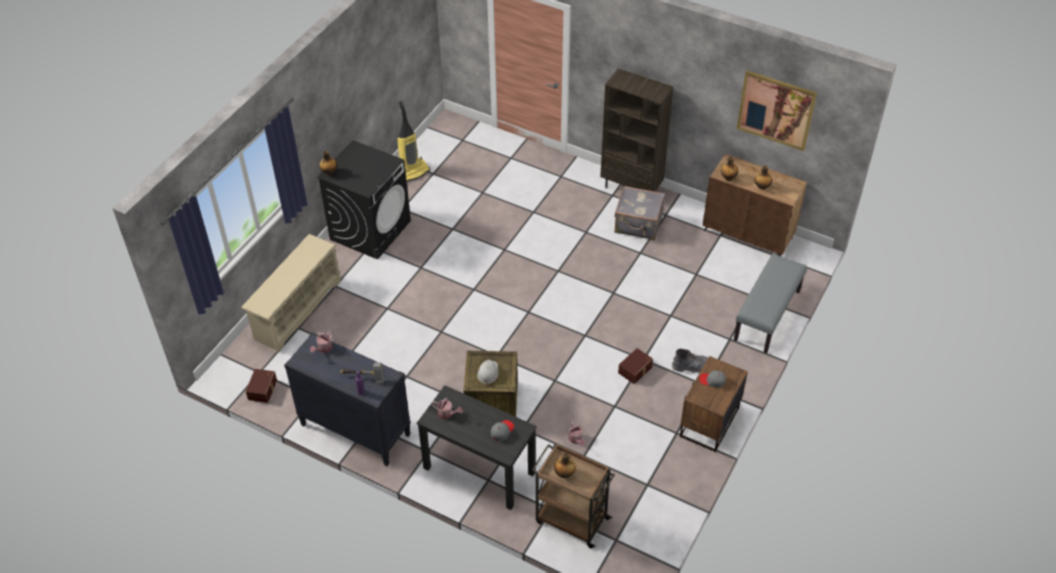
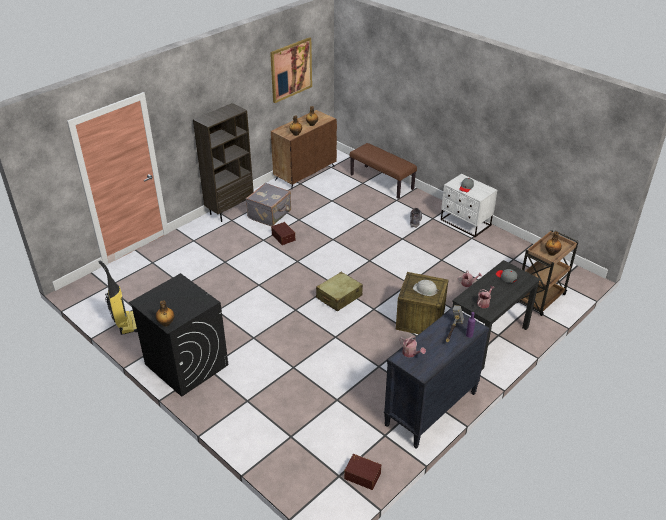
camera: 75 degrees left, 10 degrees down
beige shoe rack [241,234,341,353] -> none
brown storage box [618,348,653,384] -> brown storage box moved to [271,222,295,245]
brown nightstand [680,356,748,452] -> white nightstand [441,174,497,238]
grey bench [734,254,807,353] -> brown bench [350,143,417,199]
none -> beige suitcase [316,272,363,312]

